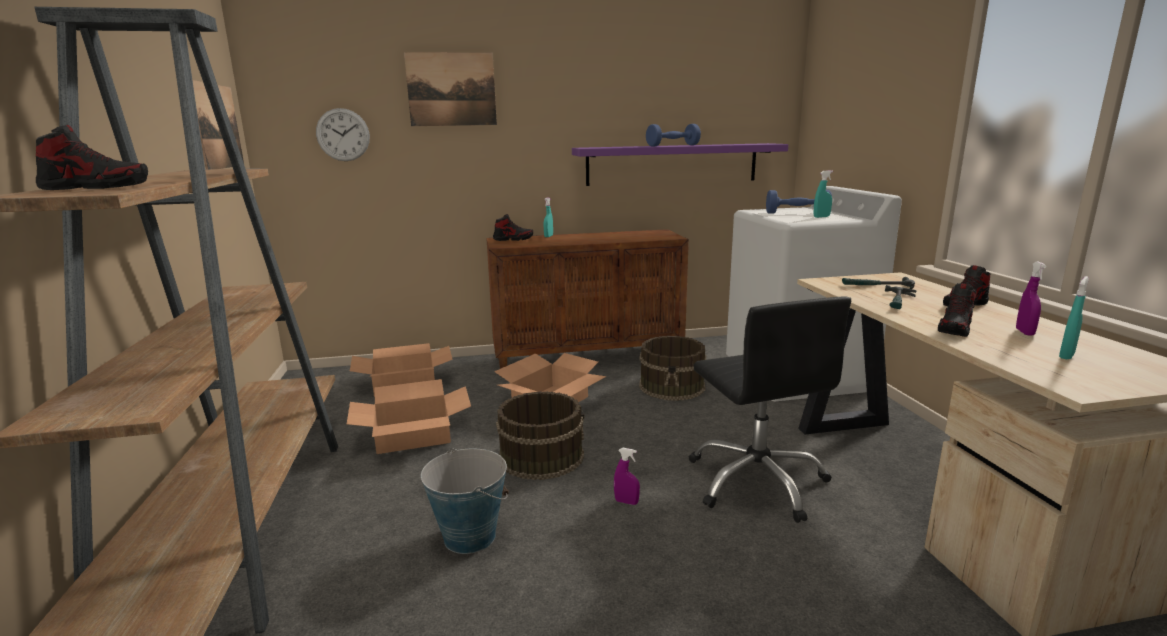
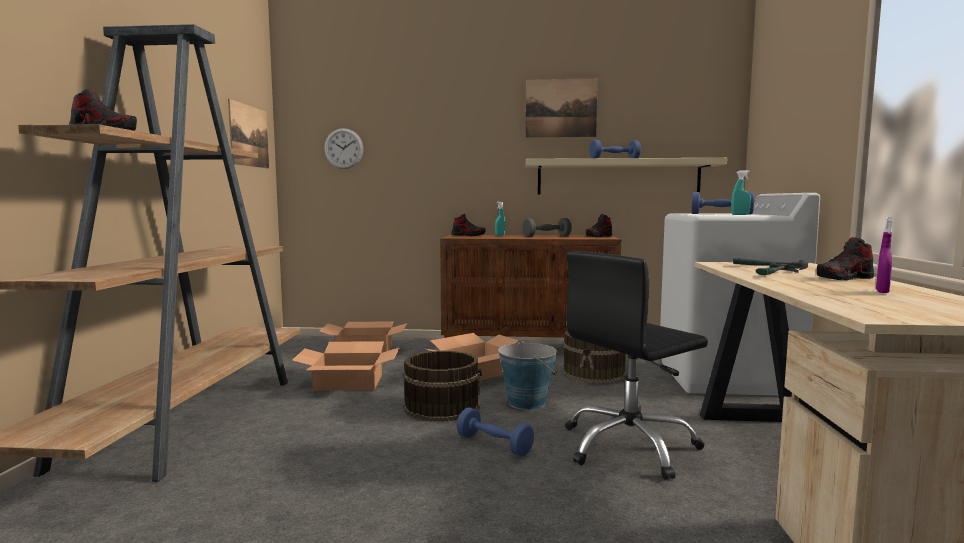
camera: 15 degrees right, 10 degrees down
picture [404,52,497,126] -> picture moved to [526,78,598,138]
bucket [421,448,509,554] -> bucket moved to [498,341,557,410]
purple shelf [572,143,789,186] -> beige shelf [526,158,727,194]
purple spray bottle [614,448,640,505] -> blue dumbbell [457,408,534,456]
black office chair [689,296,851,523] -> black office chair turned 60 degrees clockwise [565,251,708,480]
shoe [938,283,976,337] -> shoe moved to [586,214,613,237]
turquoise spray bottle [1059,276,1089,359] -> none
none -> grey dumbbell [522,218,572,237]

